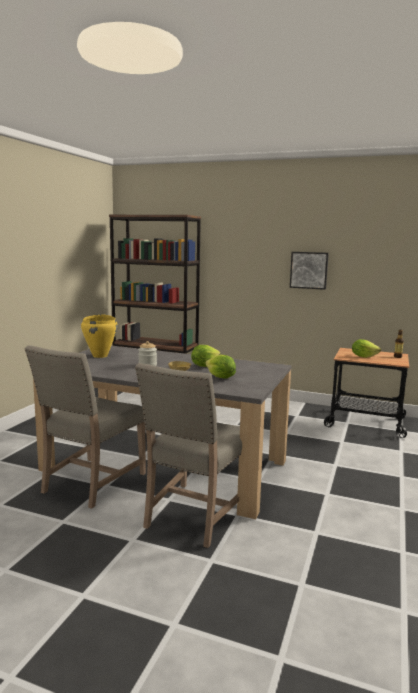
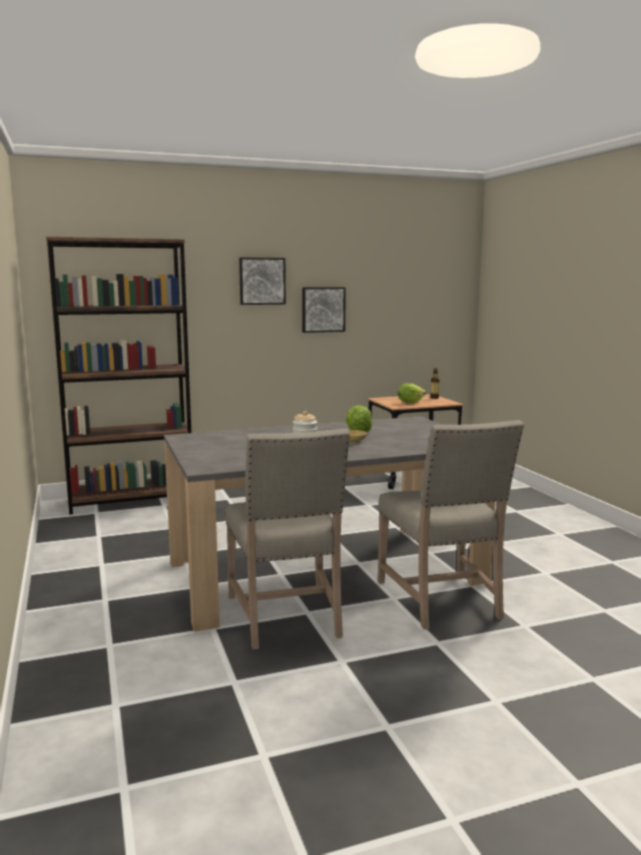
camera: 40 degrees left, 0 degrees up
yellow cooking pot [81,314,118,358] -> none
lettuce [205,355,236,378] -> none
none -> picture [239,257,286,305]

